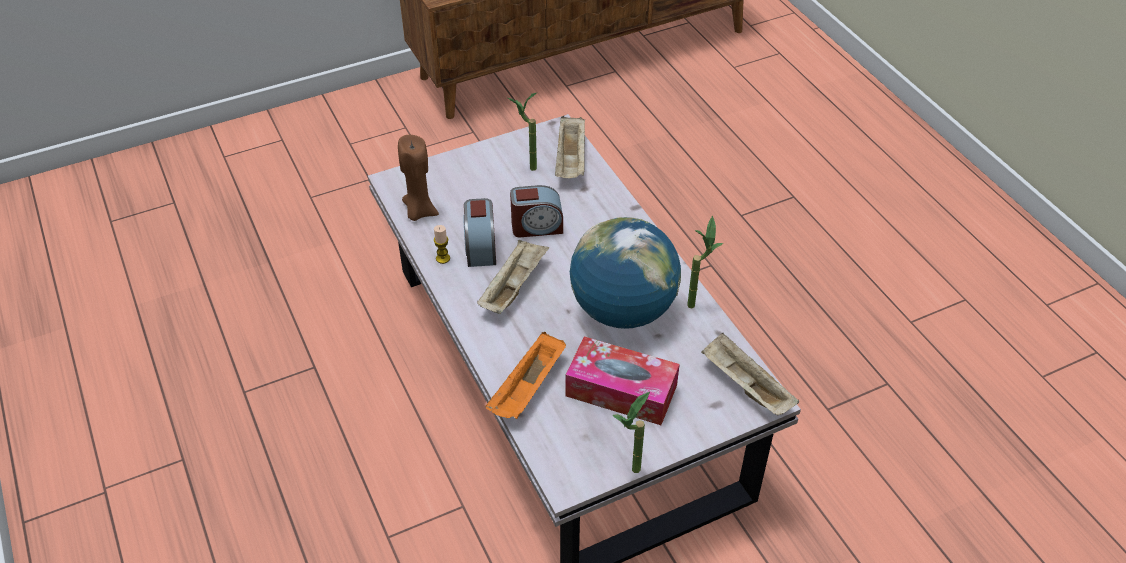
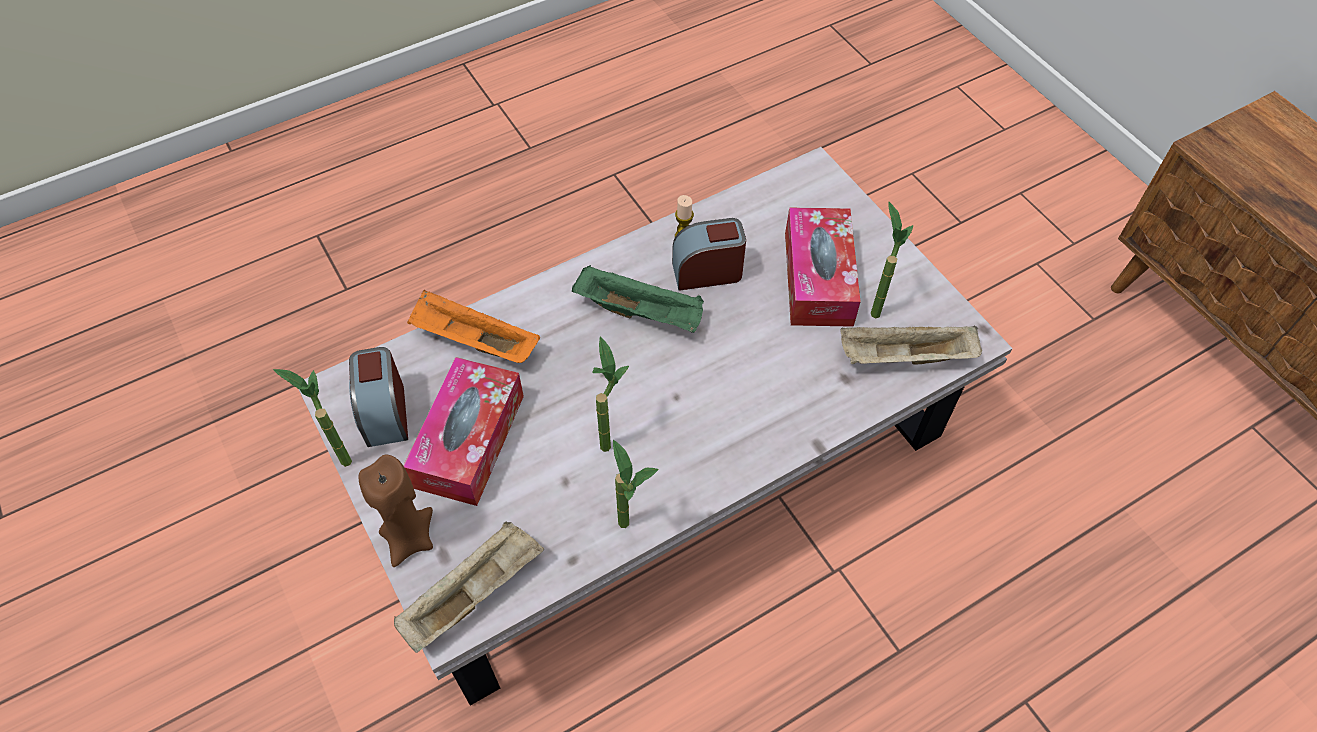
camera: 85 degrees right, 10 degrees up
brown candle [398,135,439,221] -> brown candle moved to [358,455,433,567]
beige tray [477,239,549,314] -> green tray [572,265,704,333]
alarm clock [510,185,563,237] -> alarm clock moved to [349,347,408,447]
globe [570,217,681,329] -> potted plant [593,336,629,452]
none -> tissue box [785,207,861,327]

